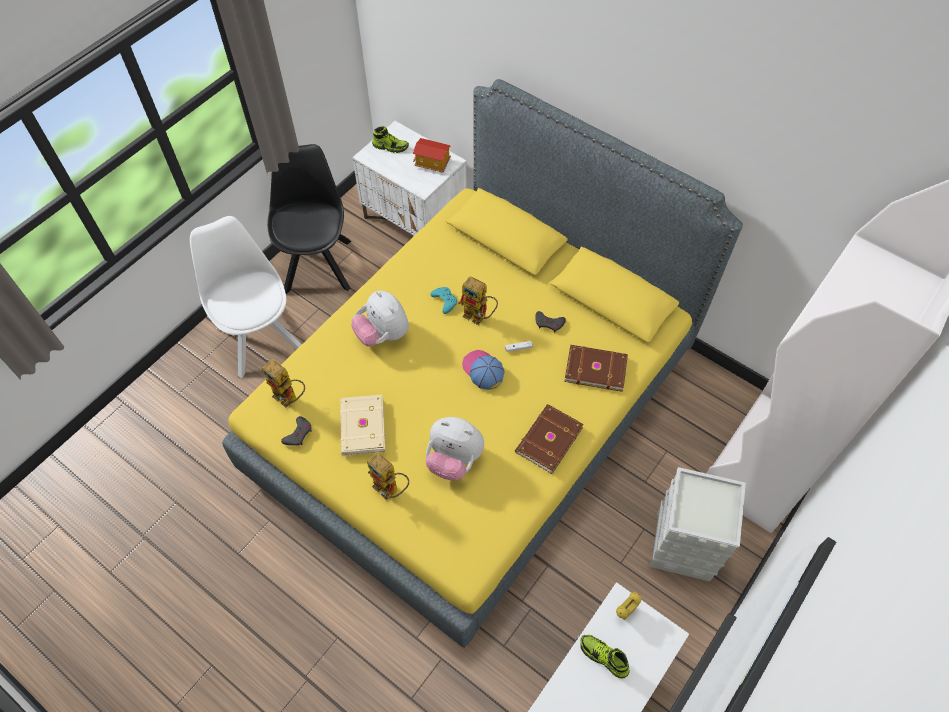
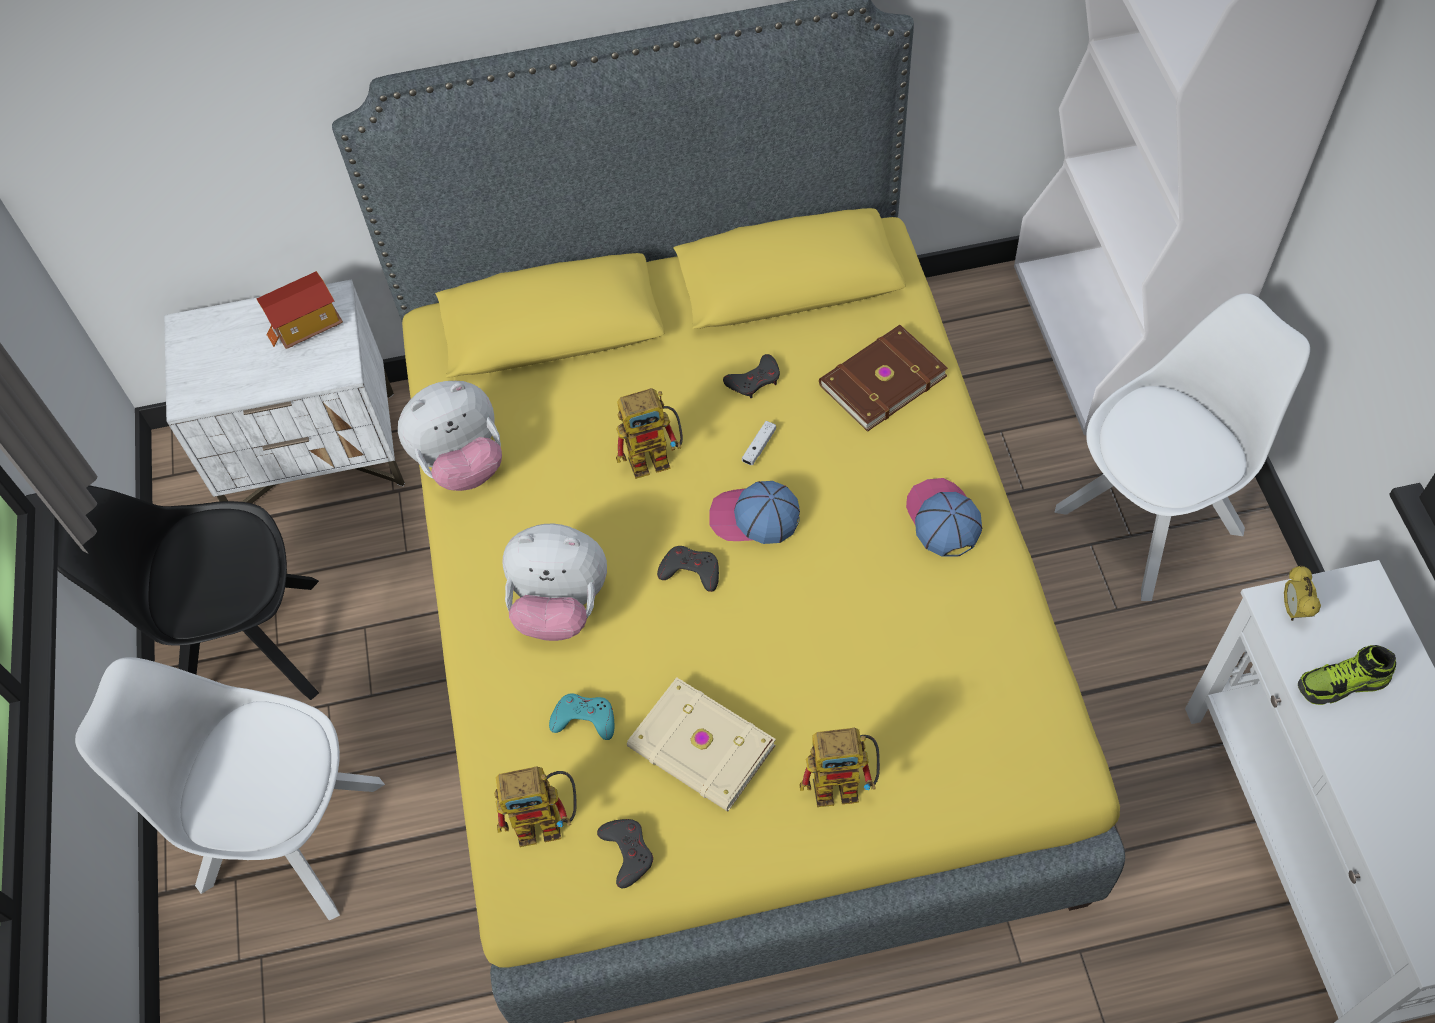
camera: 45 degrees left, 0 degrees up
black chair [267,144,351,294] -> black chair turned 45 degrees counterclockwise [58,485,319,700]
shoe [372,126,409,153] -> none
plush toy [426,417,484,481] -> plush toy moved to [398,381,502,491]
turquoise game controller [430,287,457,314] -> turquoise game controller moved to [549,693,614,740]
brown book [515,404,584,474] -> cap [906,478,982,557]
grey storage box [649,467,746,581] -> white chair [1054,293,1310,601]
none -> grey game controller [657,546,719,592]

